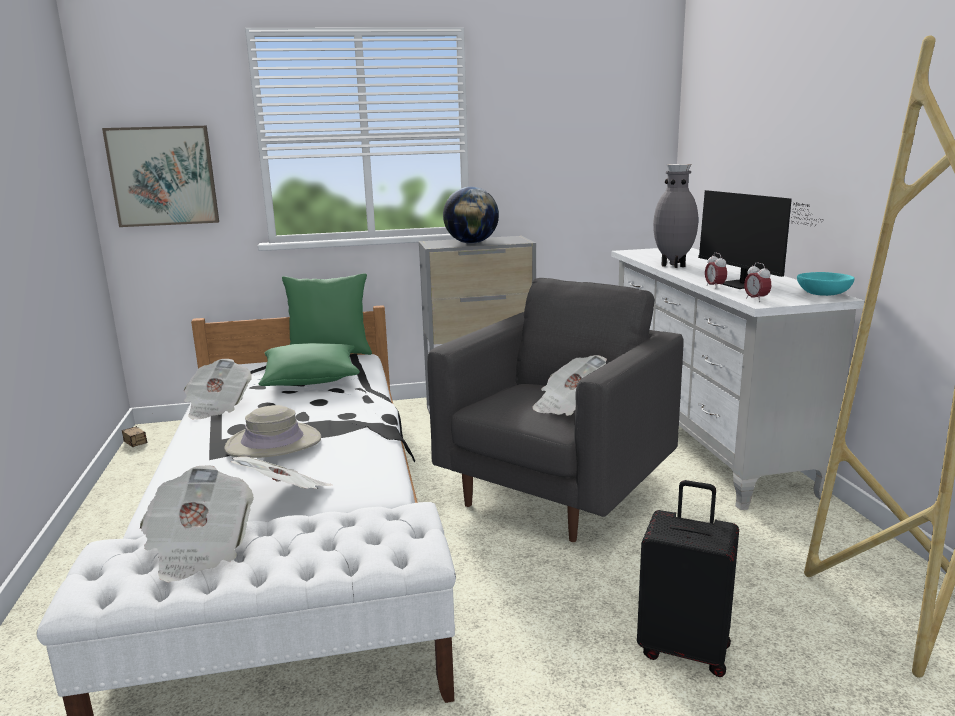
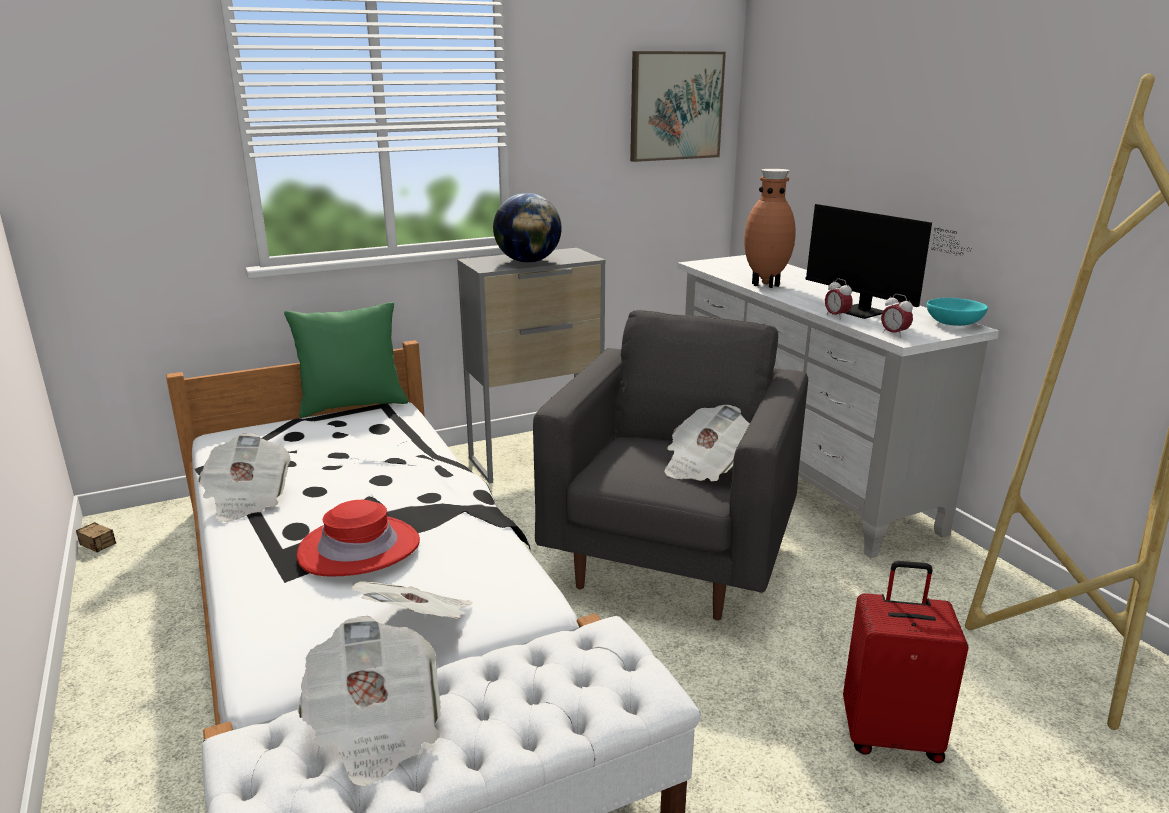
camera: 15 degrees left, 5 degrees up
picture [102,126,219,227] -> picture moved to [630,51,726,162]
beige hat [224,405,321,458] -> red hat [297,500,420,577]
green pillow [259,343,360,386] -> none
black suitcase [637,480,739,677] -> red suitcase [843,561,969,763]
grey vase [653,164,698,268] -> brown vase [744,169,796,288]

